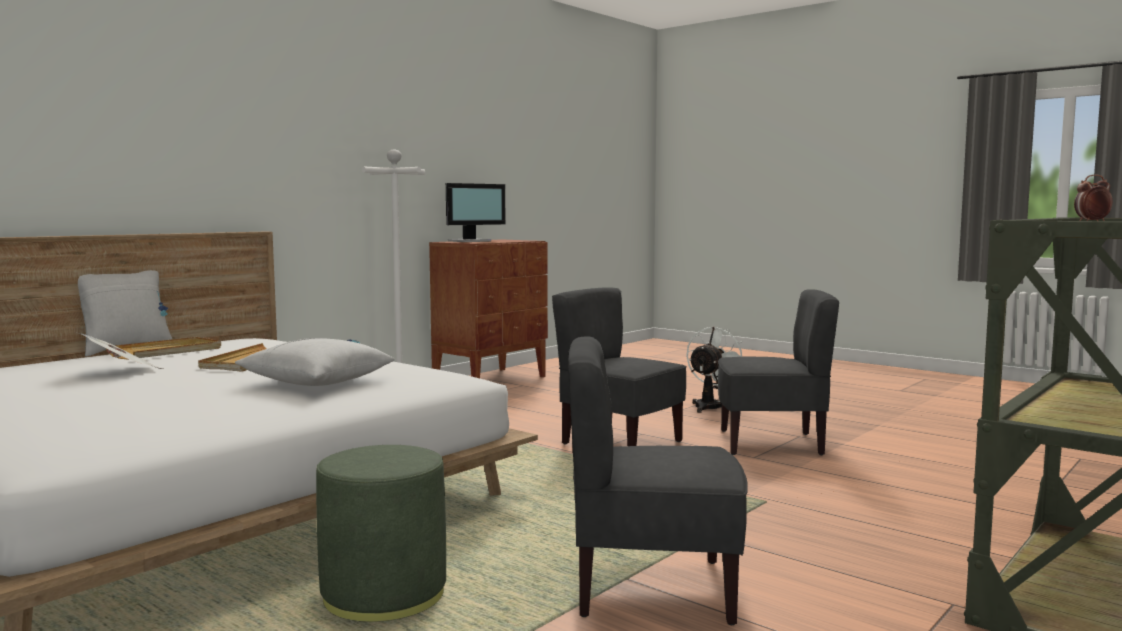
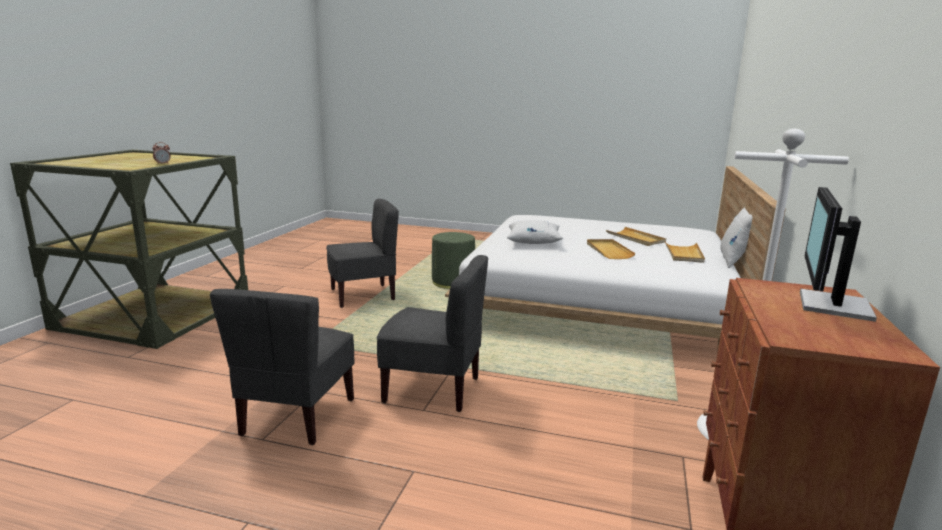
camera: 155 degrees right, 10 degrees up
newspaper [74,332,163,369] -> beige tray [606,227,666,246]
white fan [686,326,743,413] -> none
grey chair [718,289,839,455] -> grey chair turned 60 degrees counterclockwise [210,289,354,445]

